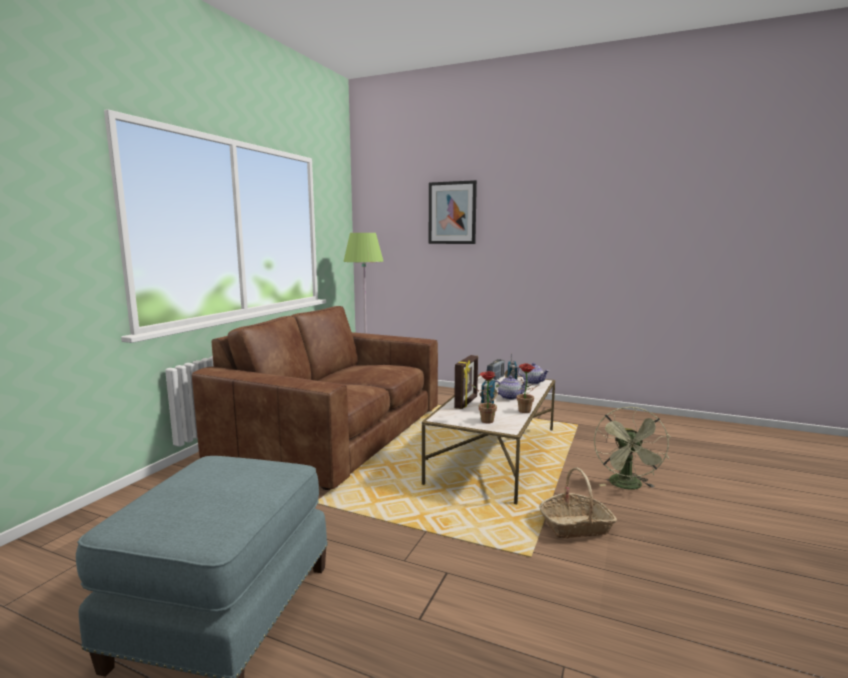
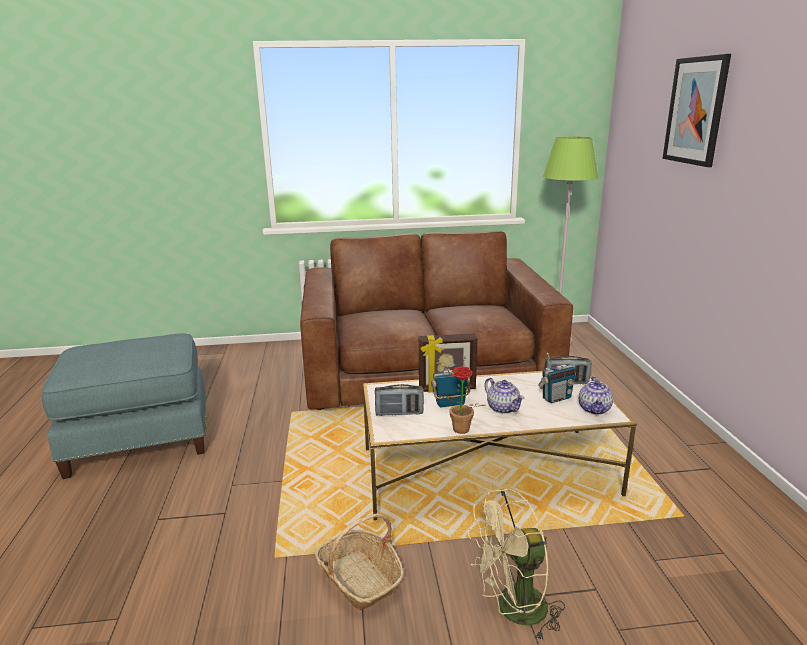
camera: 60 degrees right, 10 degrees up
potted plant [471,371,500,423] -> radio [375,384,424,416]
green fan [594,406,671,490] -> beige fan [468,488,565,641]

